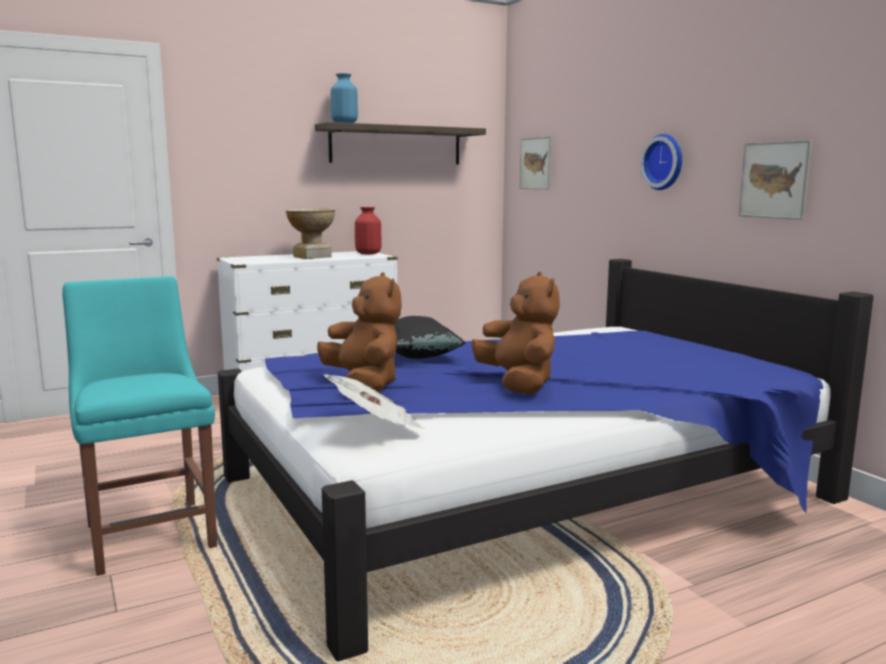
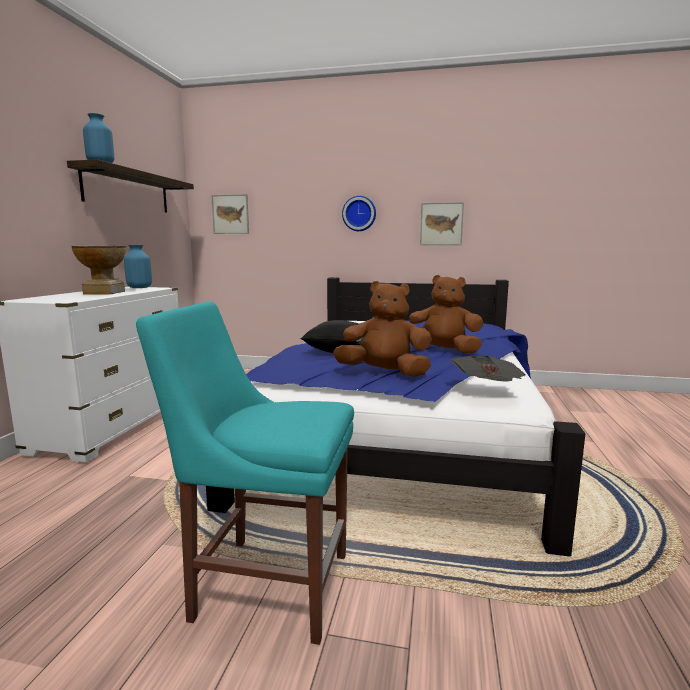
camera: 50 degrees left, 0 degrees up
red vase [355,207,381,254] -> blue vase [124,245,152,288]

